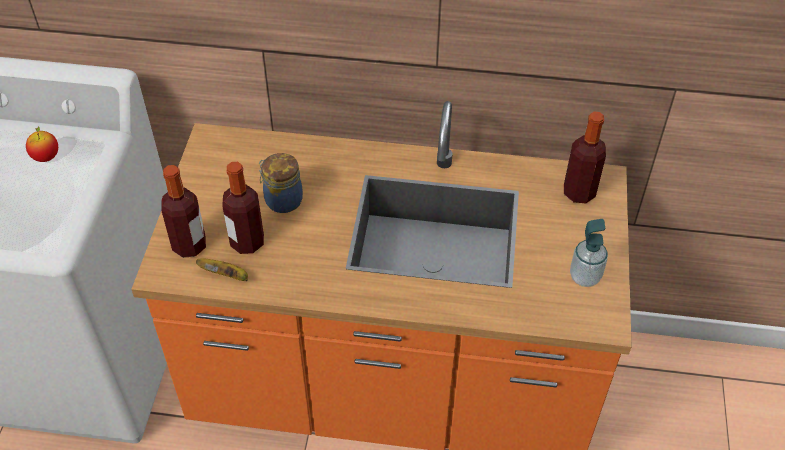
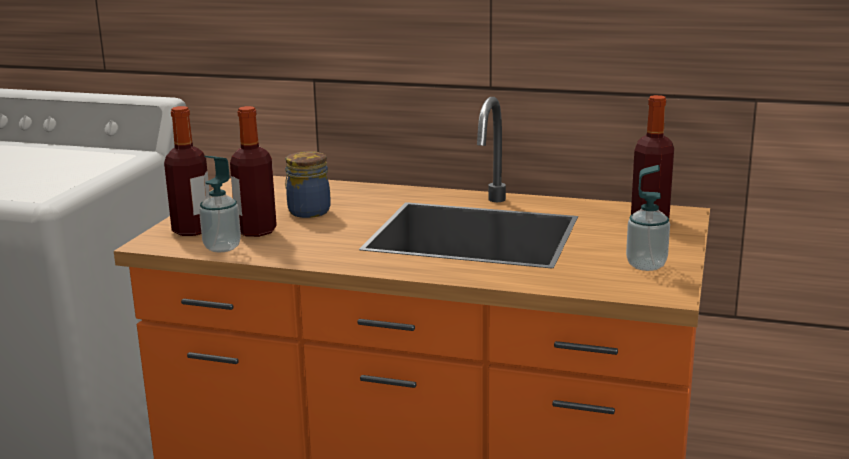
camera: 10 degrees right, 30 degrees down
apple [26,126,58,162] -> none
banana [196,259,248,281] -> soap dispenser [199,156,241,252]

